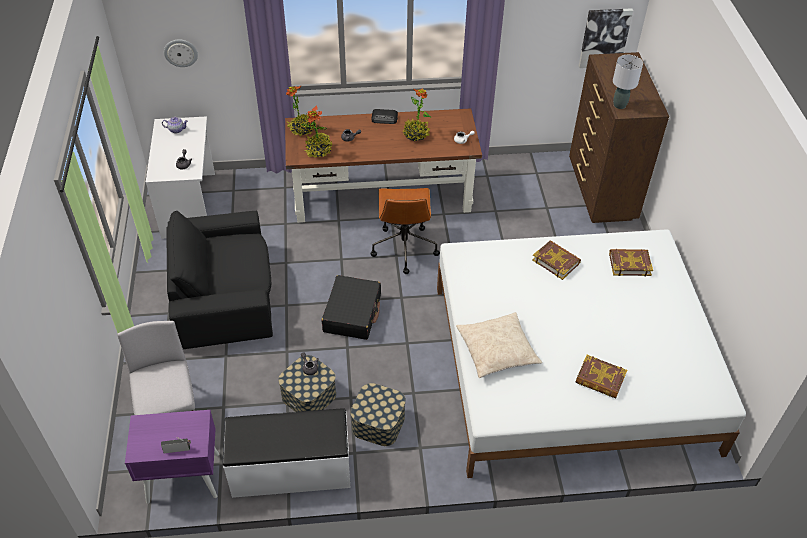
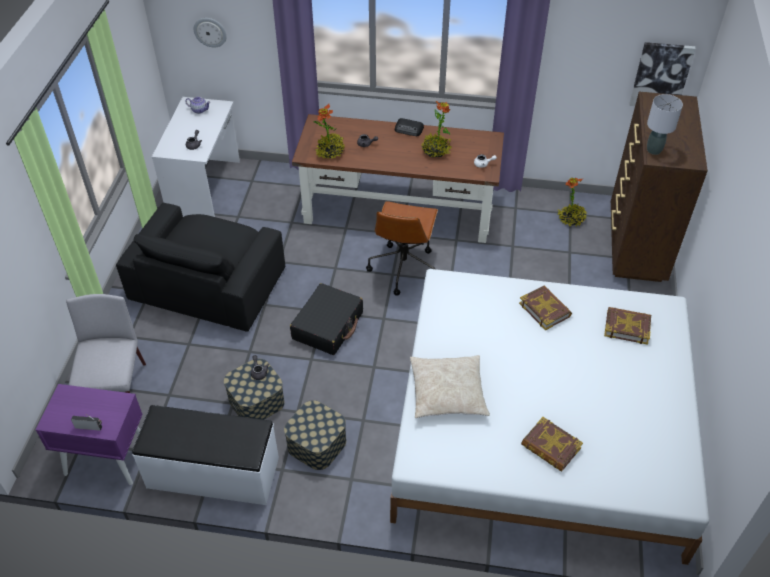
camera: 15 degrees right, 0 degrees up
black armchair [166,211,273,349] -> black armchair turned 75 degrees counterclockwise [116,203,285,332]
potted plant [286,86,316,136] -> potted plant moved to [558,177,587,227]

